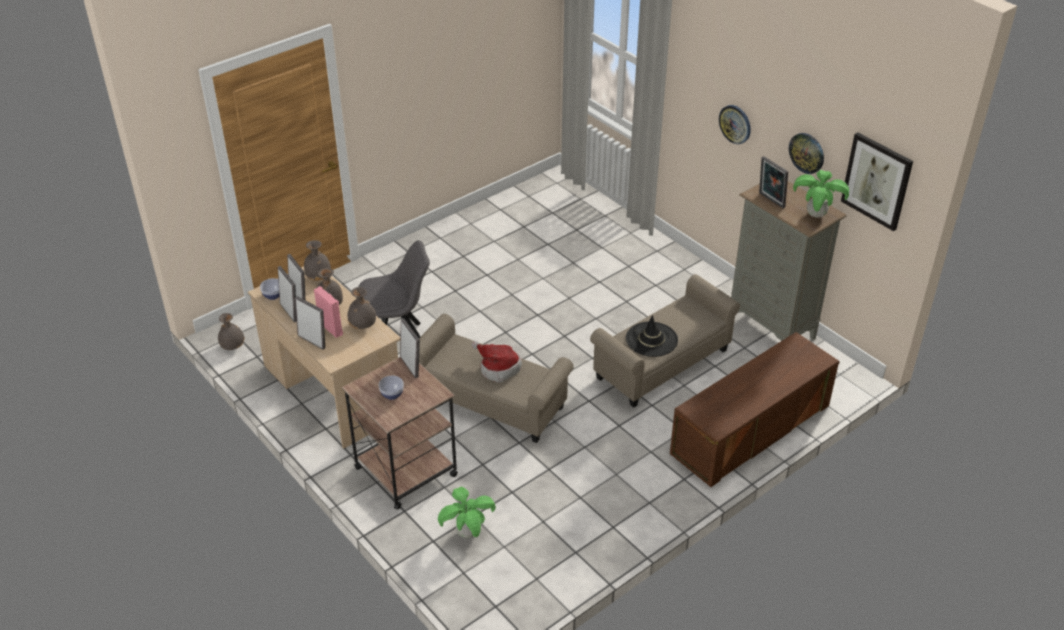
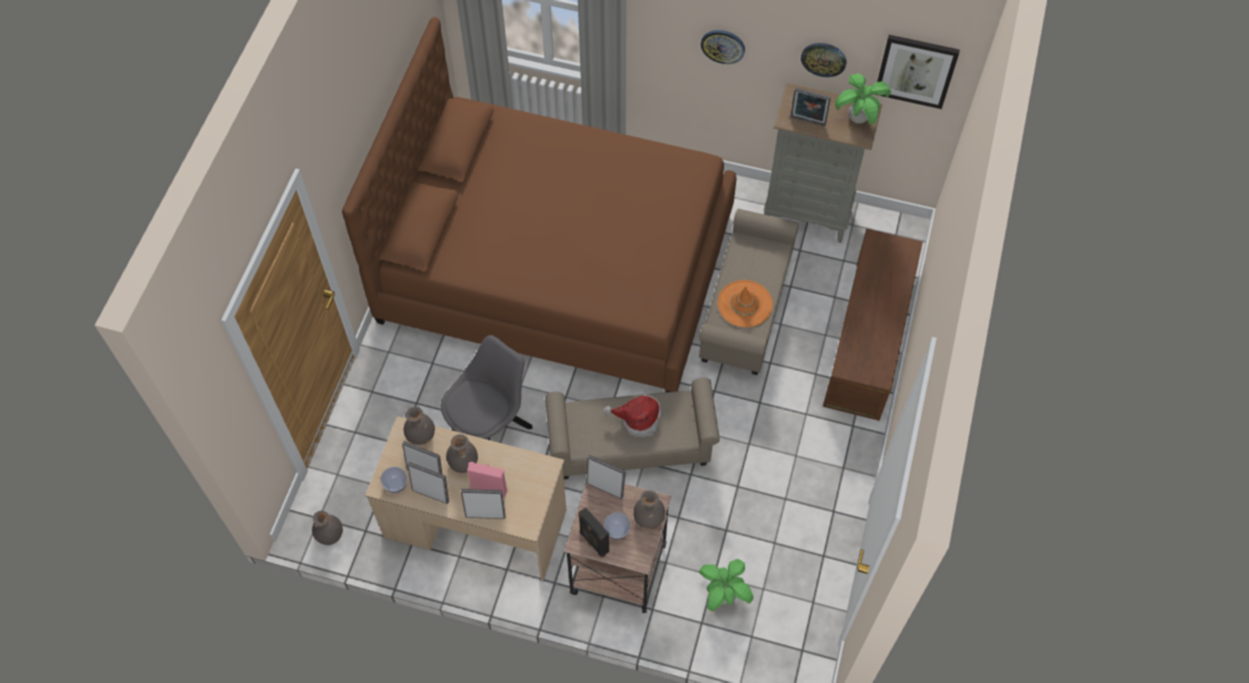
camera: 35 degrees left, 20 degrees up
grey vase [347,287,376,329] -> grey vase moved to [634,490,665,530]
black hat [626,315,678,357] -> orange hat [718,280,773,327]
none -> brown bed [342,17,736,392]
none -> black speaker [578,507,609,557]

